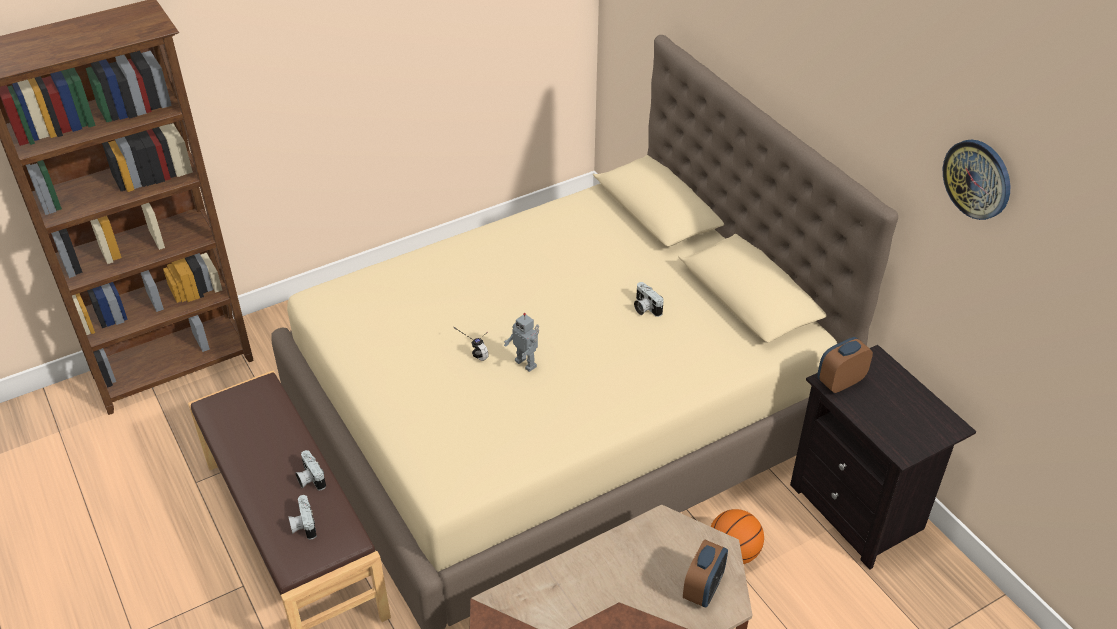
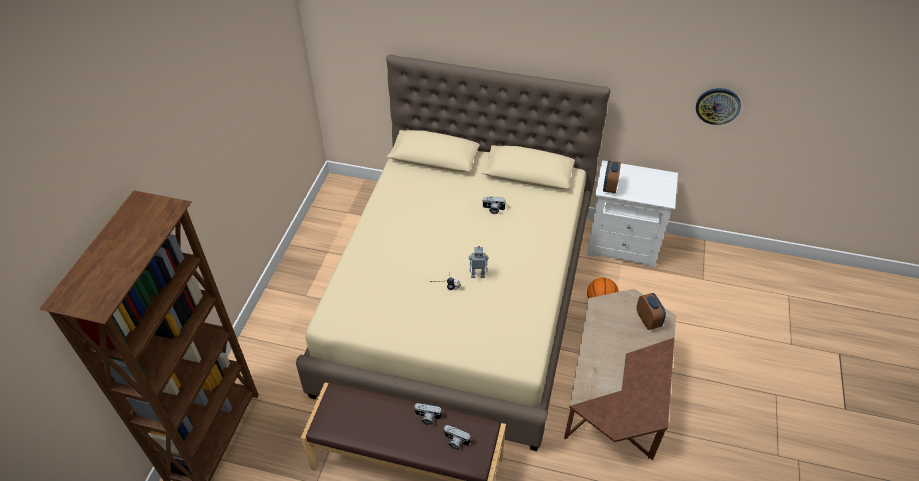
camera: 45 degrees left, 5 degrees up
black nightstand [790,345,977,570] -> white nightstand [587,160,678,268]
wall clock [943,139,1010,220] -> wall clock moved to [696,88,741,125]

